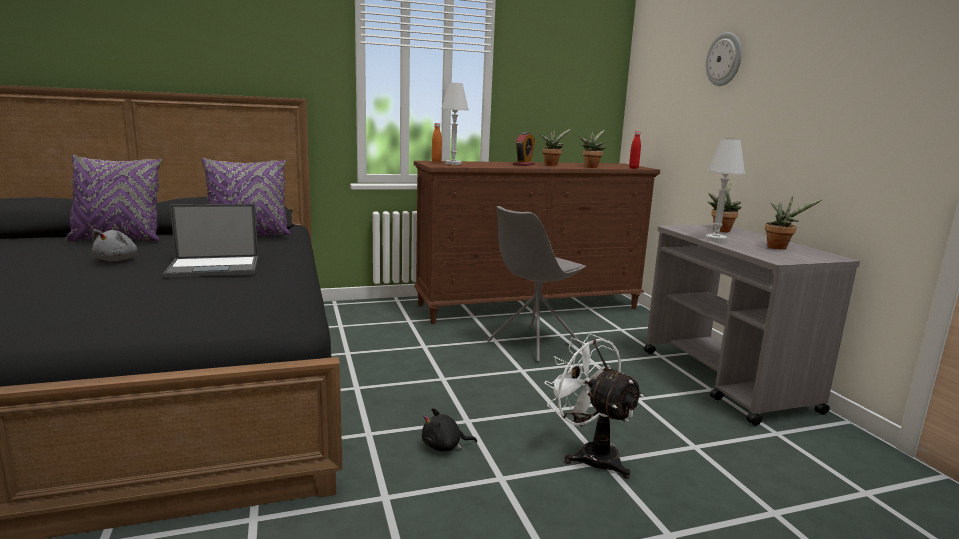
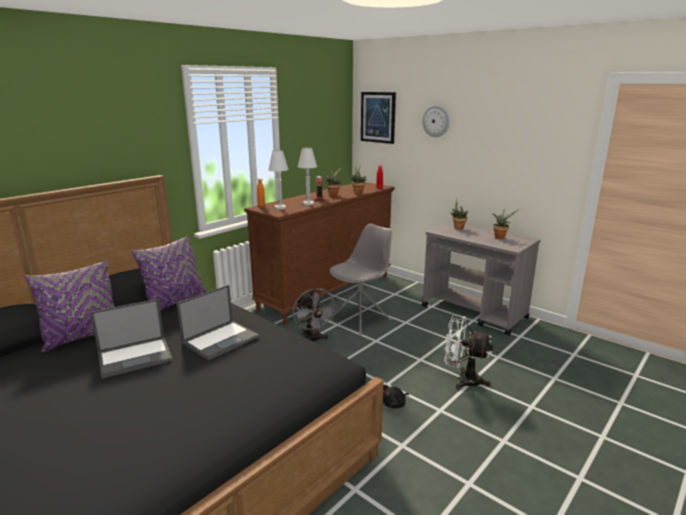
camera: 30 degrees left, 5 degrees up
grey plush toy [92,229,137,261] -> laptop [90,299,173,379]
grey chair [487,206,586,362] -> grey chair turned 150 degrees counterclockwise [330,224,392,335]
white table lamp [705,138,745,242] -> white table lamp moved to [298,148,317,205]
none -> grey fan [293,288,337,343]
none -> picture [361,92,396,144]

